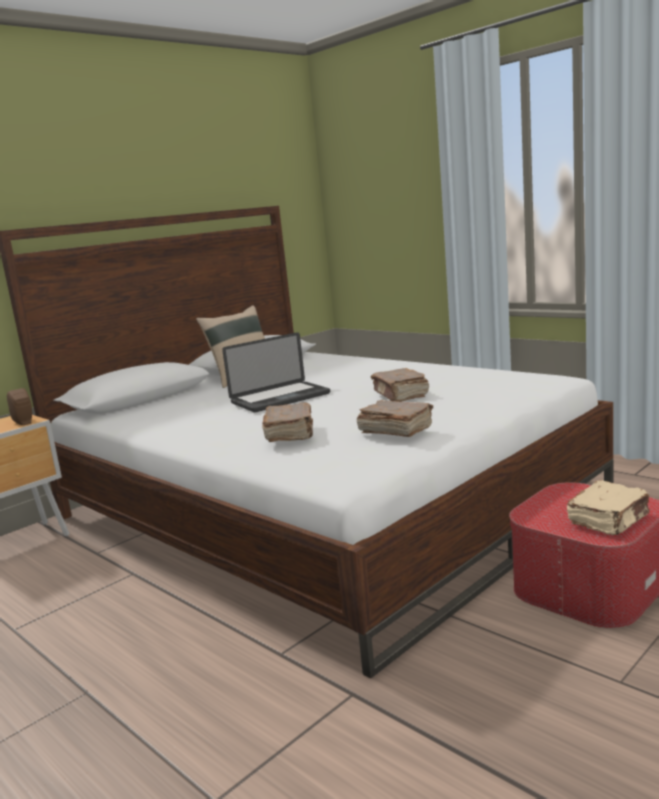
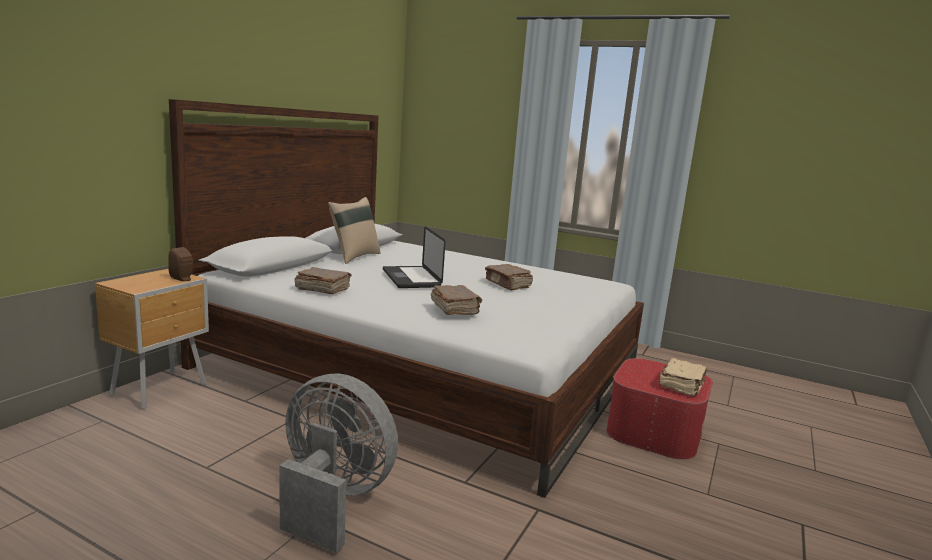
camera: 20 degrees left, 0 degrees up
laptop [222,332,330,412] -> laptop turned 120 degrees clockwise [383,226,445,288]
brown book [357,400,433,437] -> brown book moved to [295,267,352,294]
none -> grey fan [279,374,398,553]

